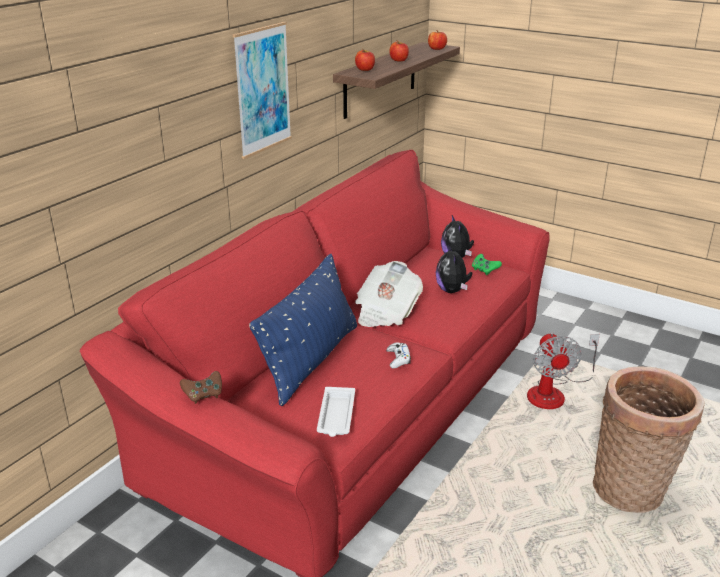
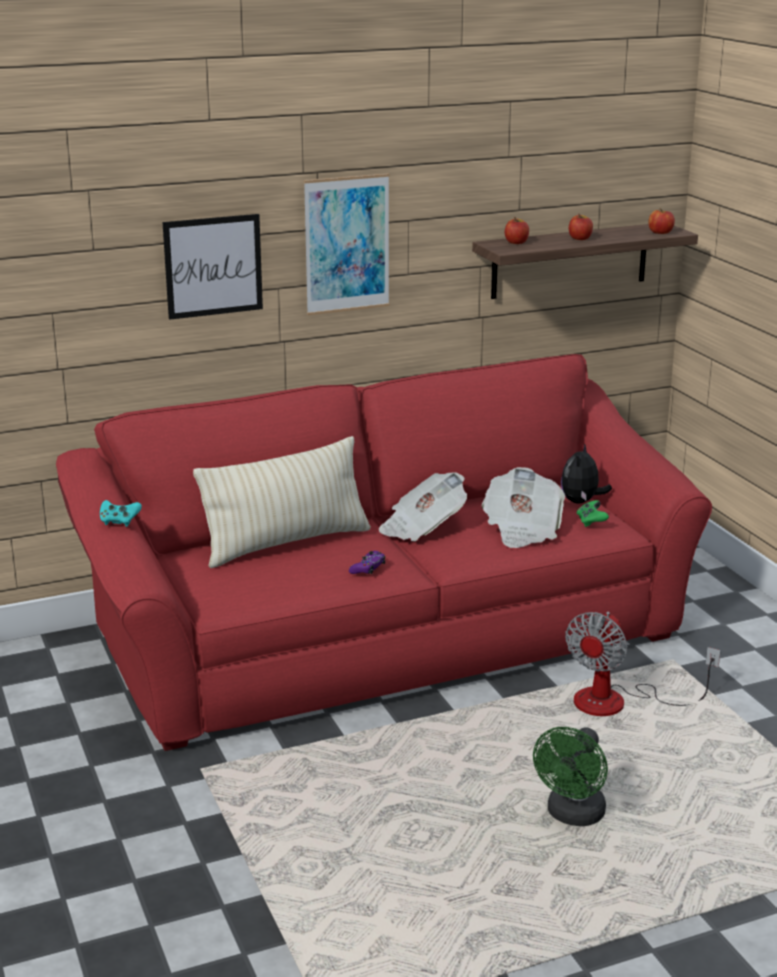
camera: 35 degrees right, 5 degrees down
brown game controller [180,371,222,404] -> turquoise game controller [100,500,142,527]
blue pillow [249,253,357,406] -> beige pillow [193,436,371,568]
white tray [317,387,355,437] -> none
white game controller [386,343,411,368] -> purple game controller [349,551,385,574]
plush toy [436,244,472,293] -> newspaper [482,467,565,548]
basket [593,366,705,513] -> green fan [533,727,608,826]
none -> picture [162,214,263,320]

